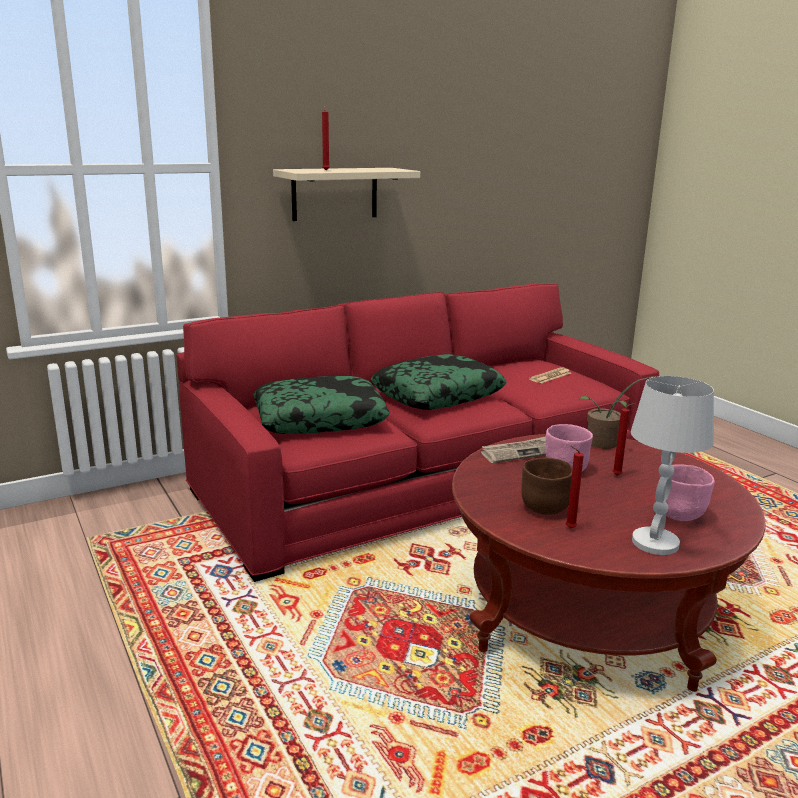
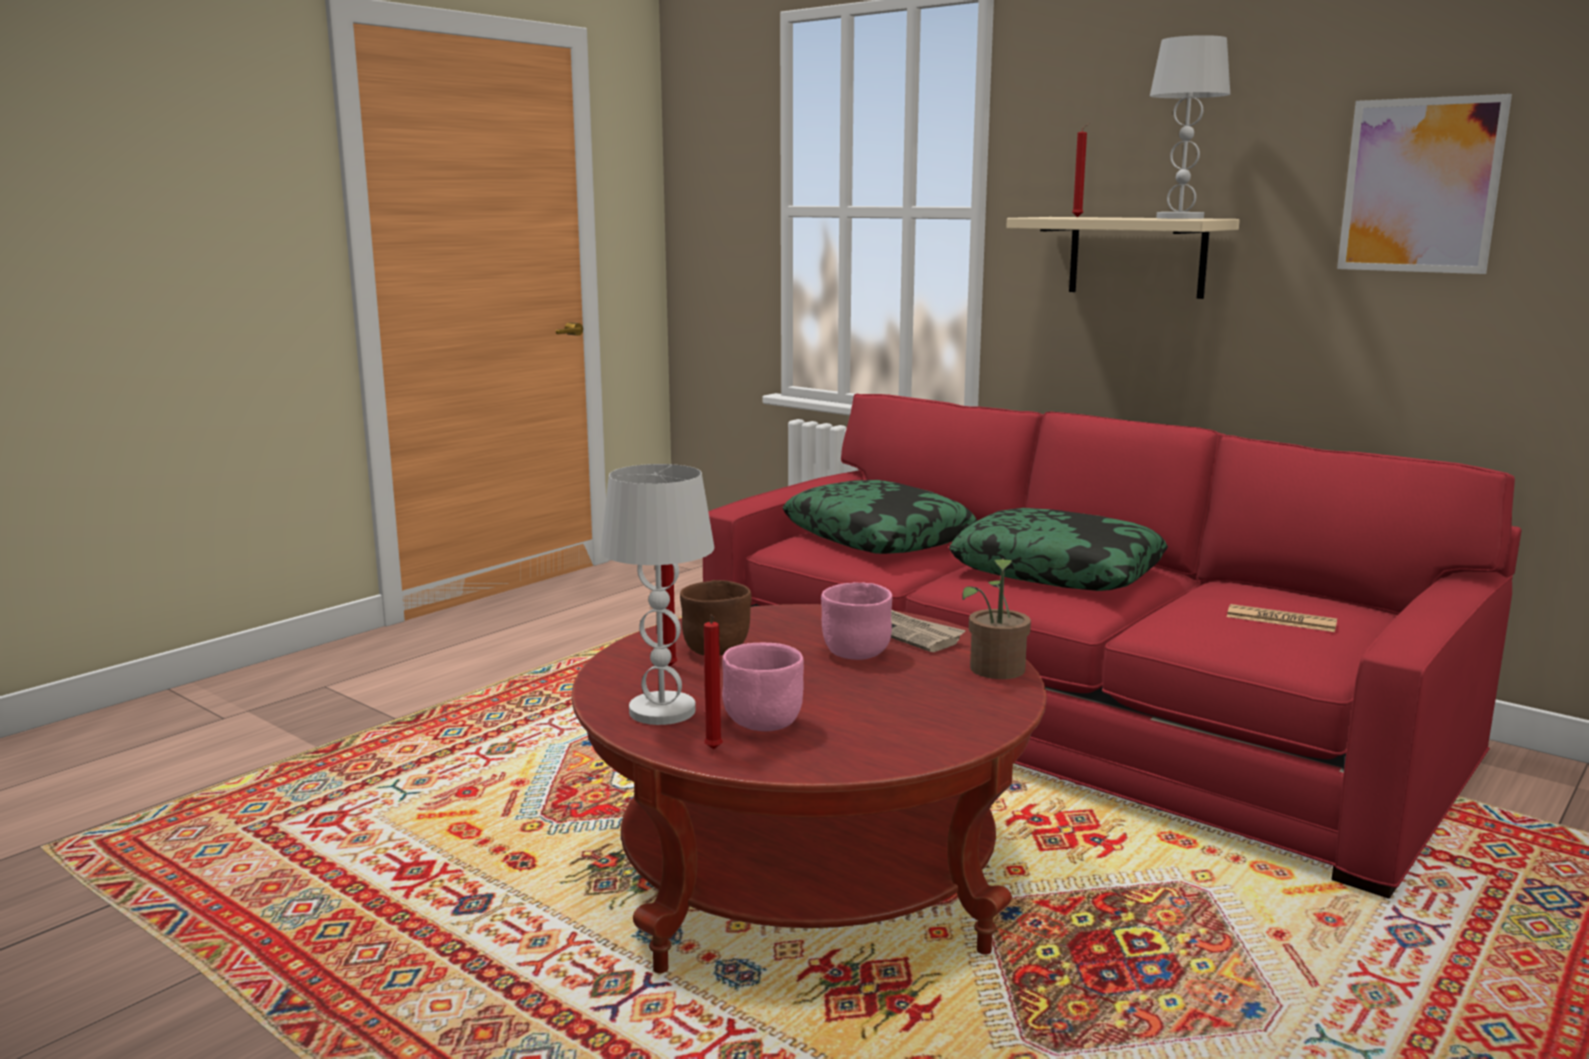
camera: 70 degrees right, 5 degrees down
red candle [613,403,635,476] -> red candle moved to [704,614,723,749]
none -> white table lamp [1150,35,1230,219]
none -> picture [1337,94,1512,274]

